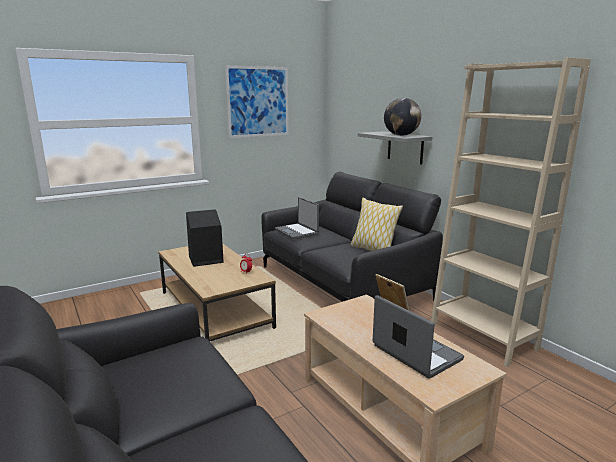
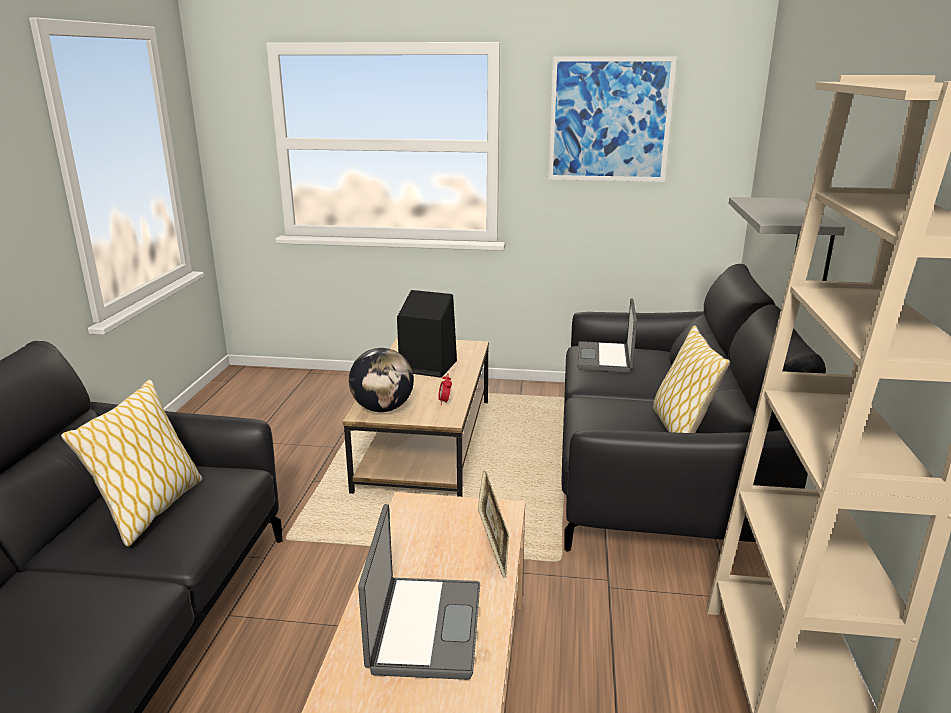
camera: 40 degrees right, 5 degrees up
globe [384,98,421,136] -> globe moved to [349,348,414,412]
none -> pillow [61,380,203,546]

